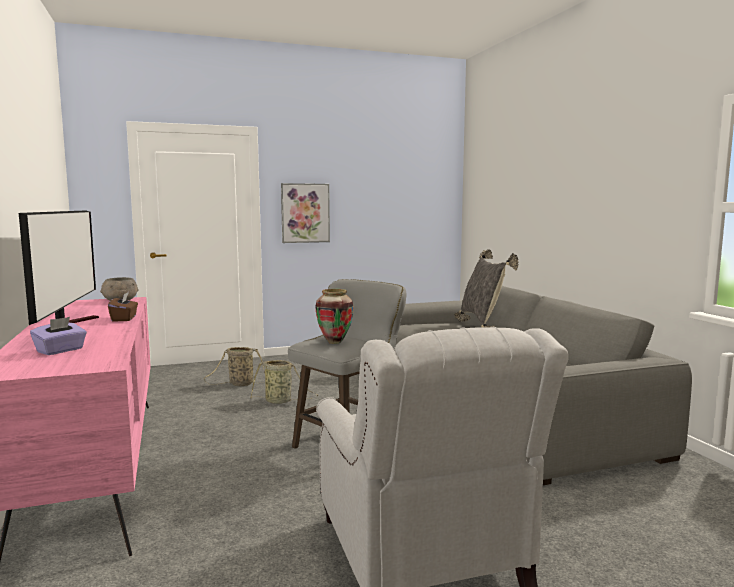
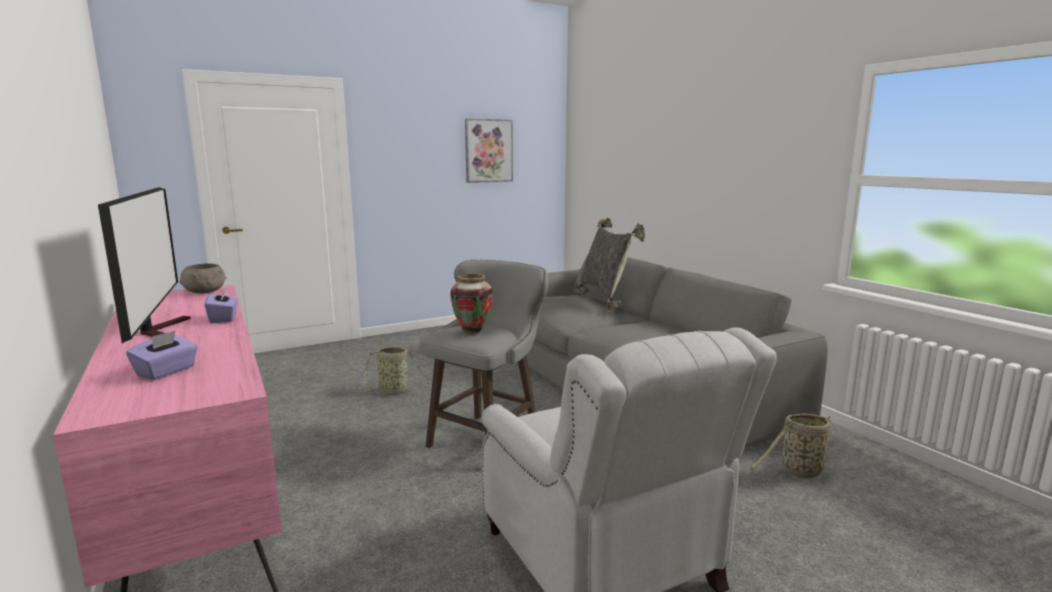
camera: 10 degrees left, 5 degrees up
brown tissue box [108,292,138,322] -> purple tissue box [205,287,238,323]
basket [204,347,265,386] -> basket moved to [749,413,838,480]
picture [281,183,330,243] -> picture moved to [465,119,513,183]

